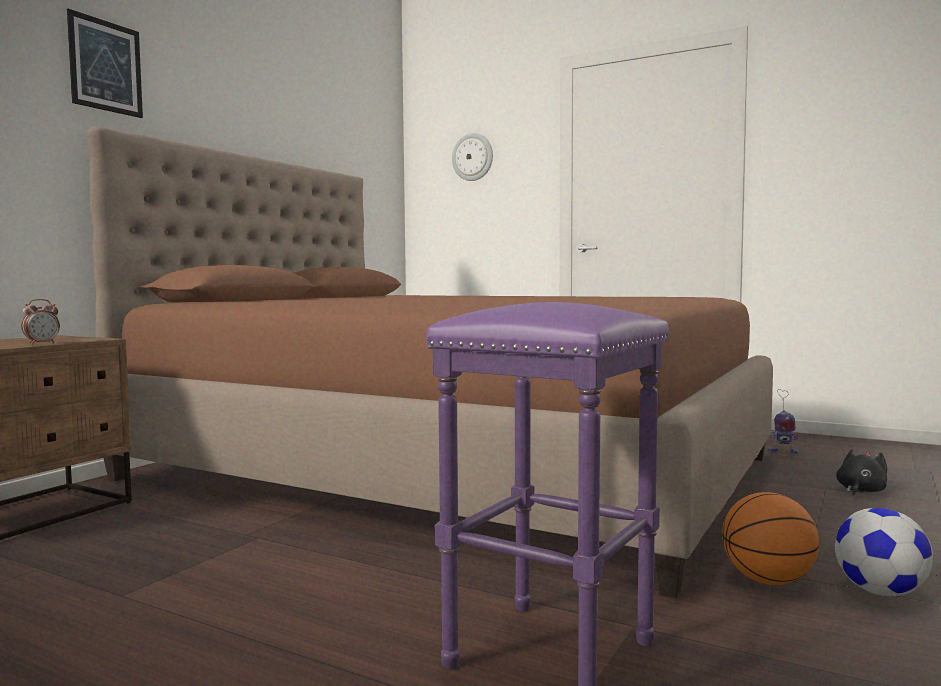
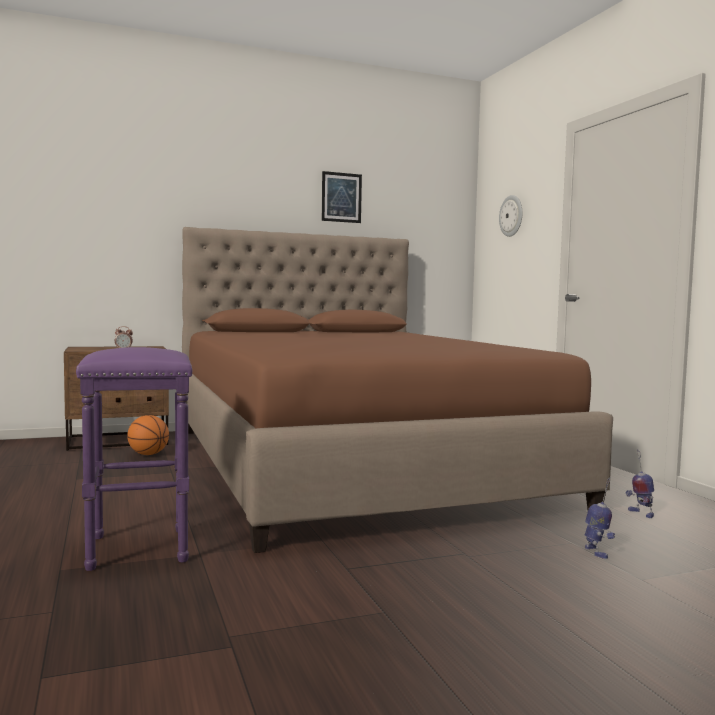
camera: 40 degrees right, 0 degrees up
picture [67,9,143,118] -> picture moved to [322,171,362,223]
basketball [722,492,819,585] -> basketball moved to [127,415,169,455]
football [835,508,933,596] -> none
black plush toy [836,449,887,496] -> toy robot [585,477,615,559]

